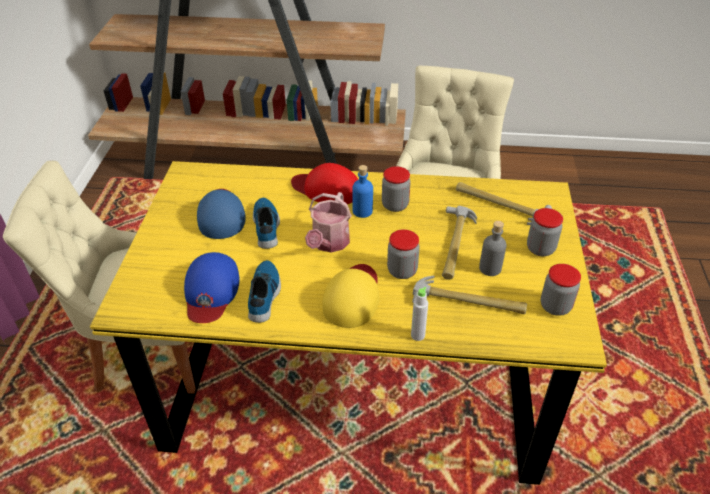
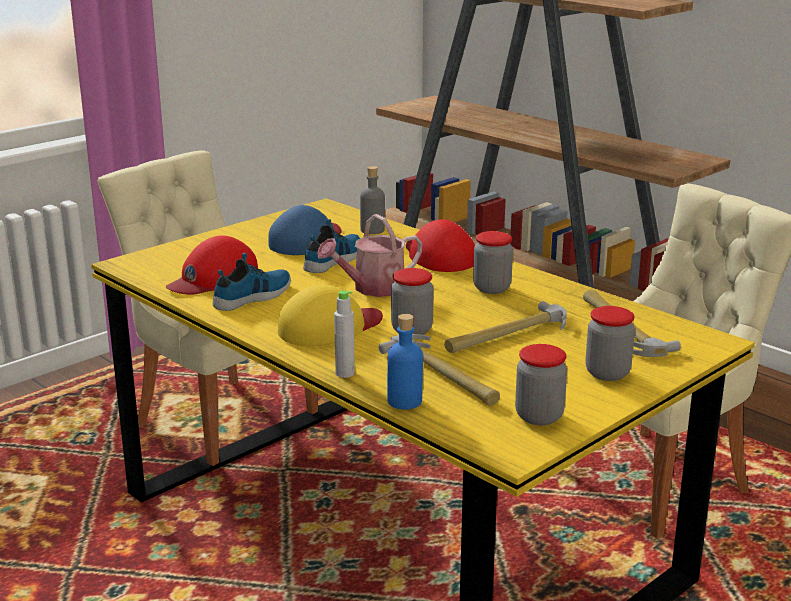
camera: 40 degrees right, 20 degrees down
blue cap [184,252,239,323] -> red cap [166,236,258,295]
blue bottle [352,165,373,218] -> blue bottle moved to [387,314,423,410]
grey bottle [479,221,507,276] -> grey bottle moved to [360,166,385,234]

